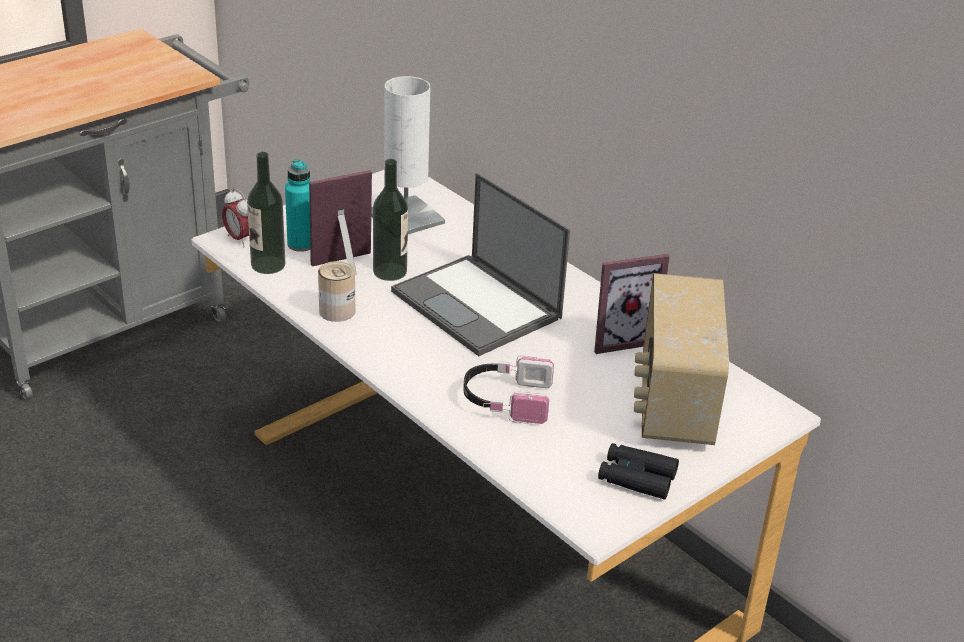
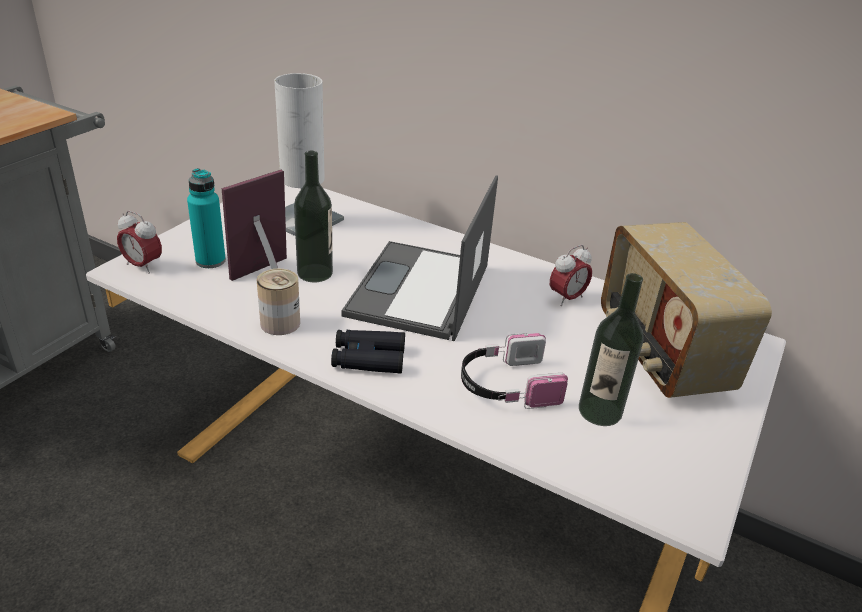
camera: 20 degrees left, 0 degrees up
bottle [247,152,285,274] -> bottle moved to [579,273,643,426]
laptop [391,173,570,356] -> laptop turned 75 degrees clockwise [342,175,498,341]
picture frame [594,254,670,354] -> alarm clock [550,245,592,306]
black binoculars [598,443,679,500] -> black binoculars moved to [331,330,405,373]

